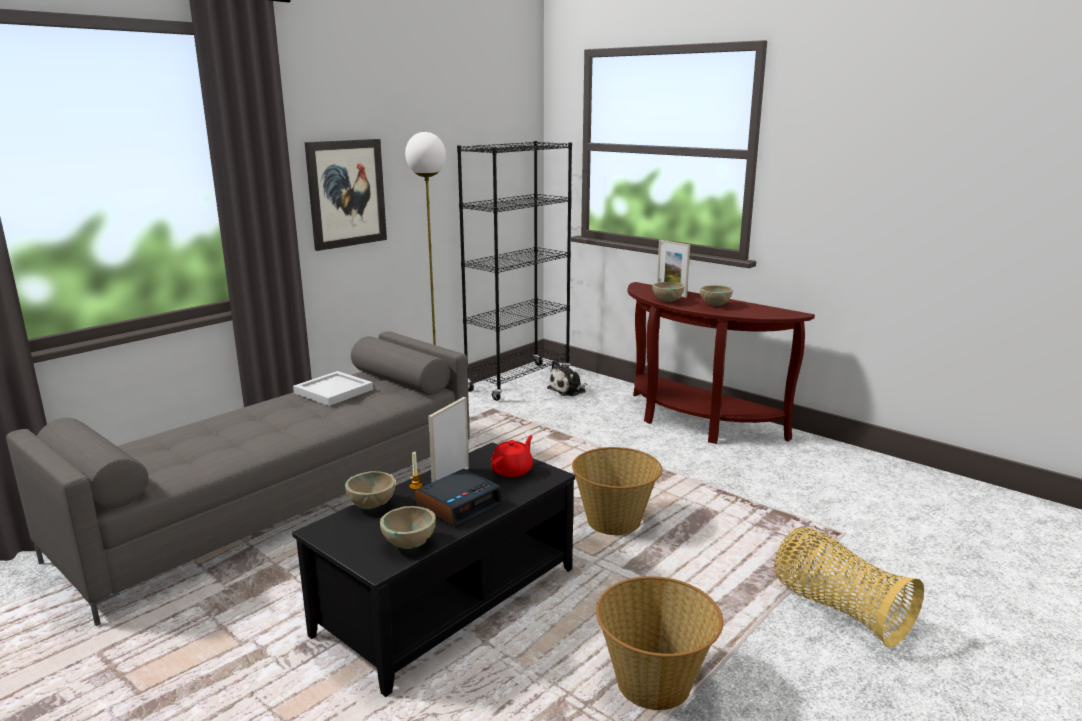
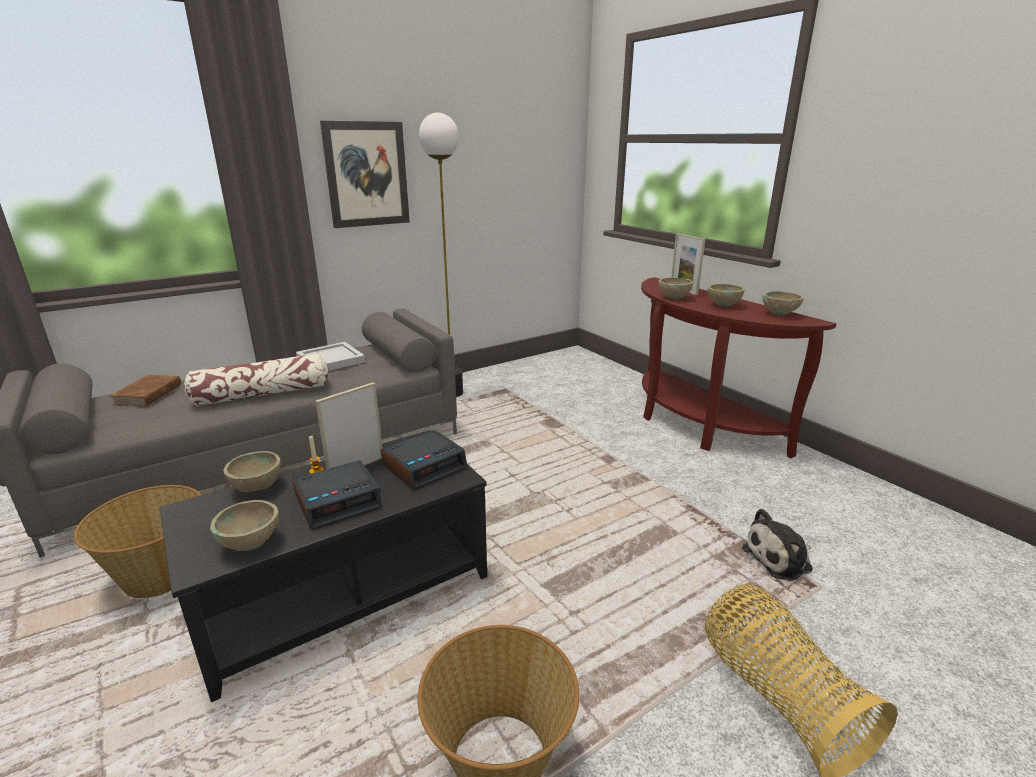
camera: 15 degrees right, 5 degrees up
black bookcase [457,141,572,401] -> none
red teapot [491,435,533,477] -> alarm clock [381,430,467,490]
plush toy [547,361,587,396] -> plush toy moved to [742,509,813,581]
basket [572,447,662,535] -> basket moved to [74,485,201,598]
none -> brown book [110,375,181,406]
none -> pillow [184,353,328,406]
none -> beige bowl [763,291,804,315]

